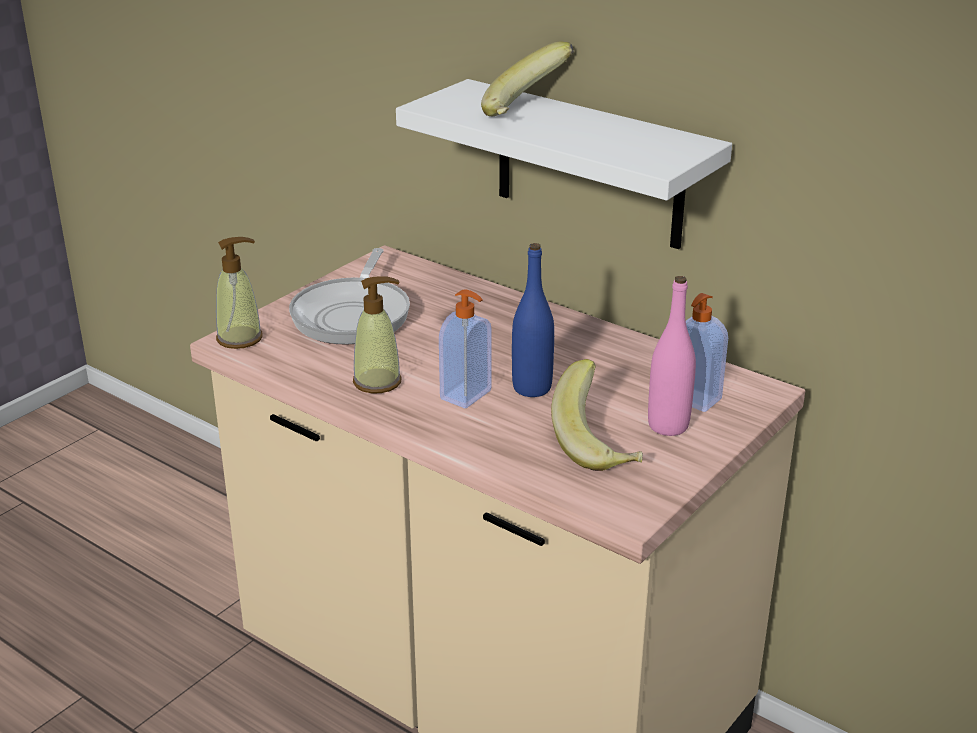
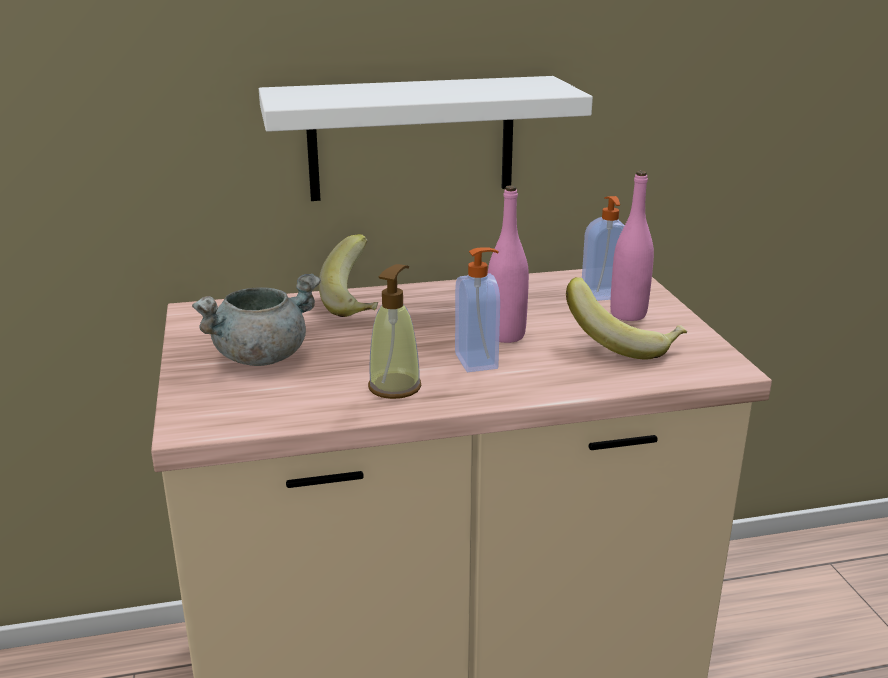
camera: 50 degrees left, 5 degrees down
soap dispenser [216,237,263,349] -> none
frying pan [289,248,410,345] -> grey cooking pot [192,273,321,366]
banana [481,42,574,116] -> banana moved to [319,234,378,317]
blue bottle [512,243,554,397] -> pink bottle [488,186,529,343]

